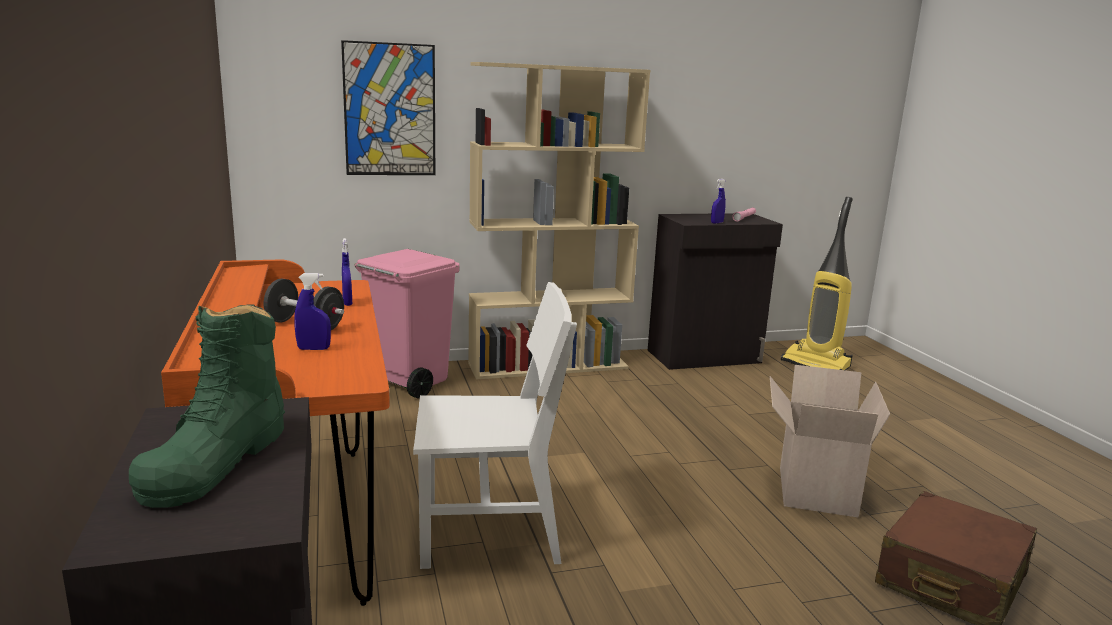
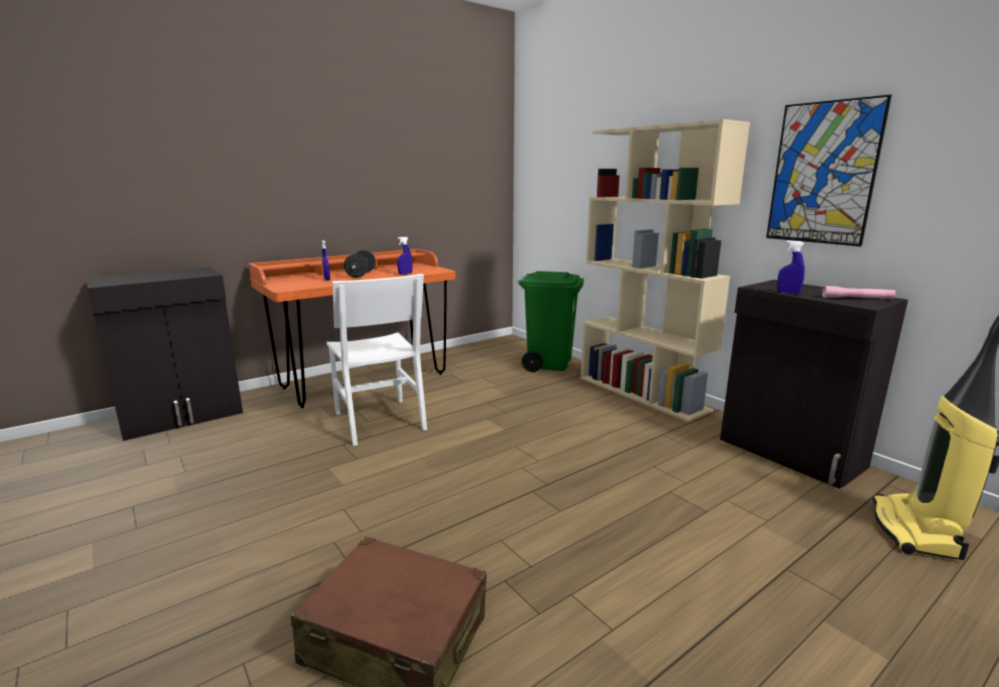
camera: 70 degrees right, 0 degrees up
green boot [129,305,285,508] -> none
picture [341,40,435,175] -> picture moved to [766,95,892,247]
pink trash can [354,249,460,399] -> green trash can [518,271,584,372]
cardboard box [770,365,890,517] -> none

